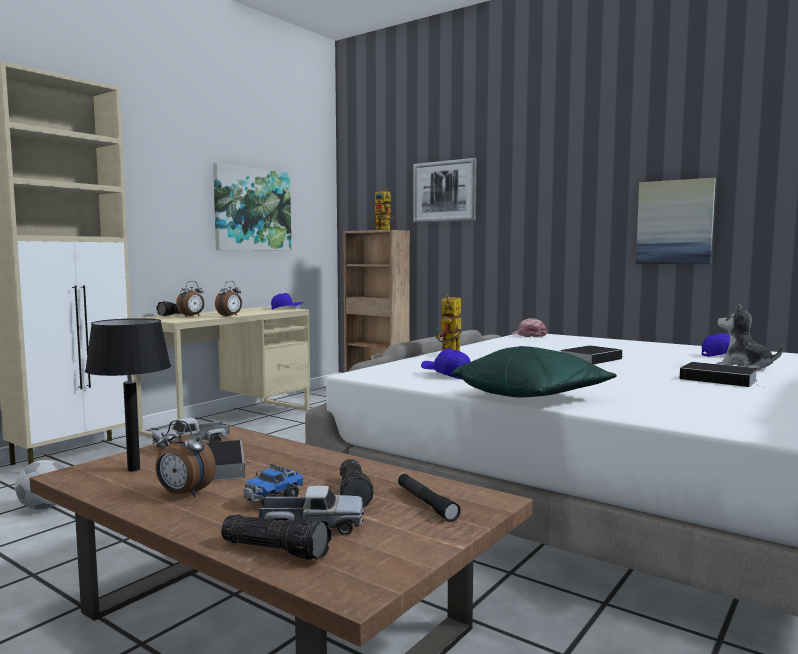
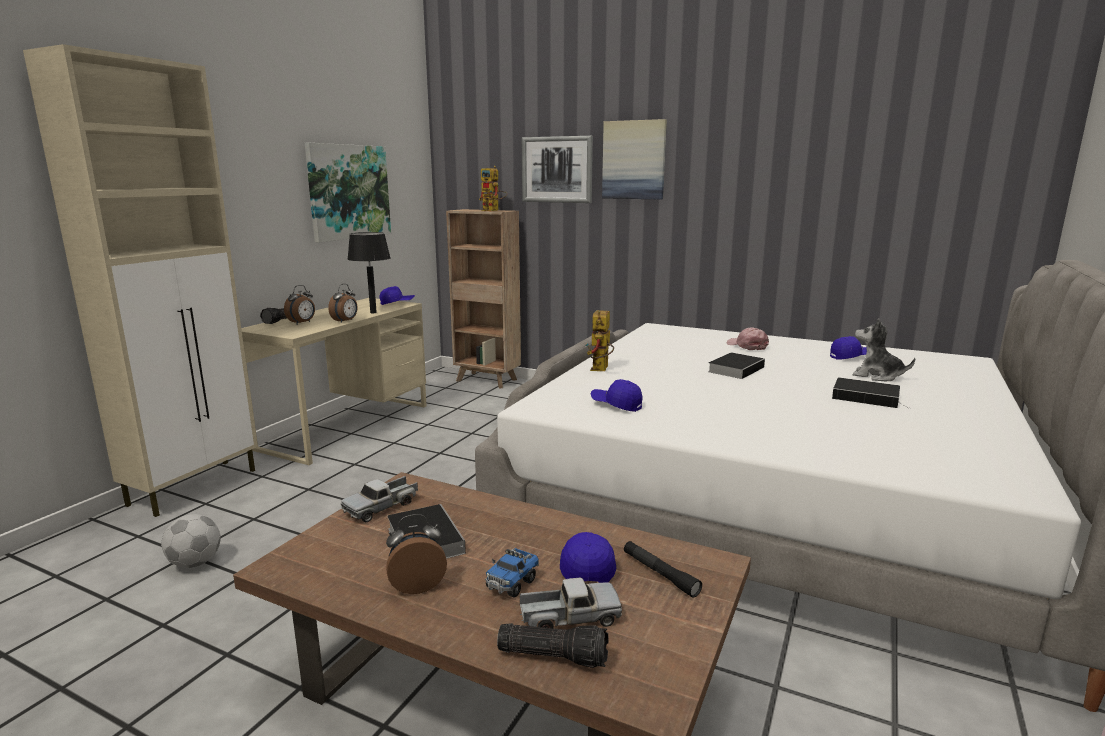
camera: 10 degrees left, 10 degrees up
black table lamp [85,318,171,472] -> black table lamp moved to [347,232,391,313]
alarm clock [155,420,216,497] -> alarm clock turned 150 degrees clockwise [386,514,447,594]
flashlight [340,459,374,508] -> blue cap [560,532,617,583]
green pillow [451,346,617,397] -> none
pink cap [512,318,547,337] -> pink cap moved to [727,327,769,350]
picture [636,178,716,264] -> picture moved to [602,119,667,200]

